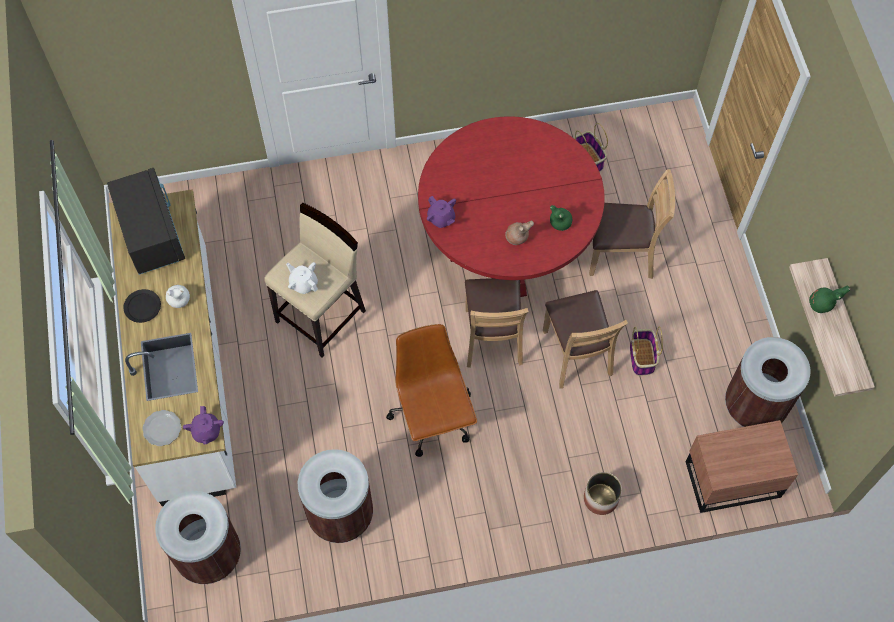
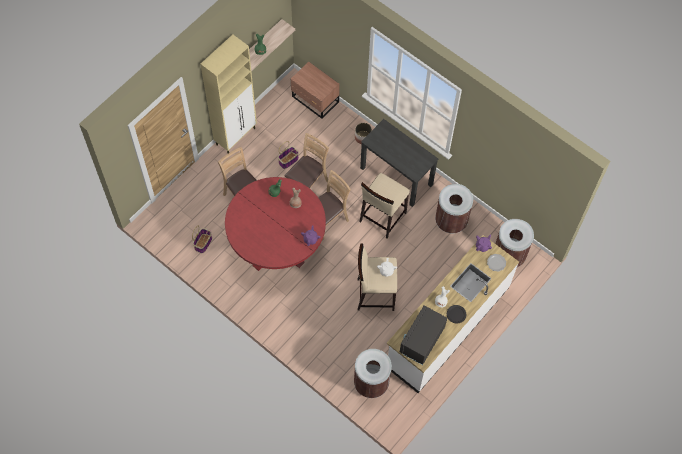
camera: 130 degrees left, 0 degrees up
brown office chair [386,324,477,457] -> beige stool [360,173,410,239]
brown trash can [725,337,810,427] -> brown trash can moved to [354,349,392,398]
none -> beige cabinet [200,35,257,154]
none -> black desk [360,119,438,207]

